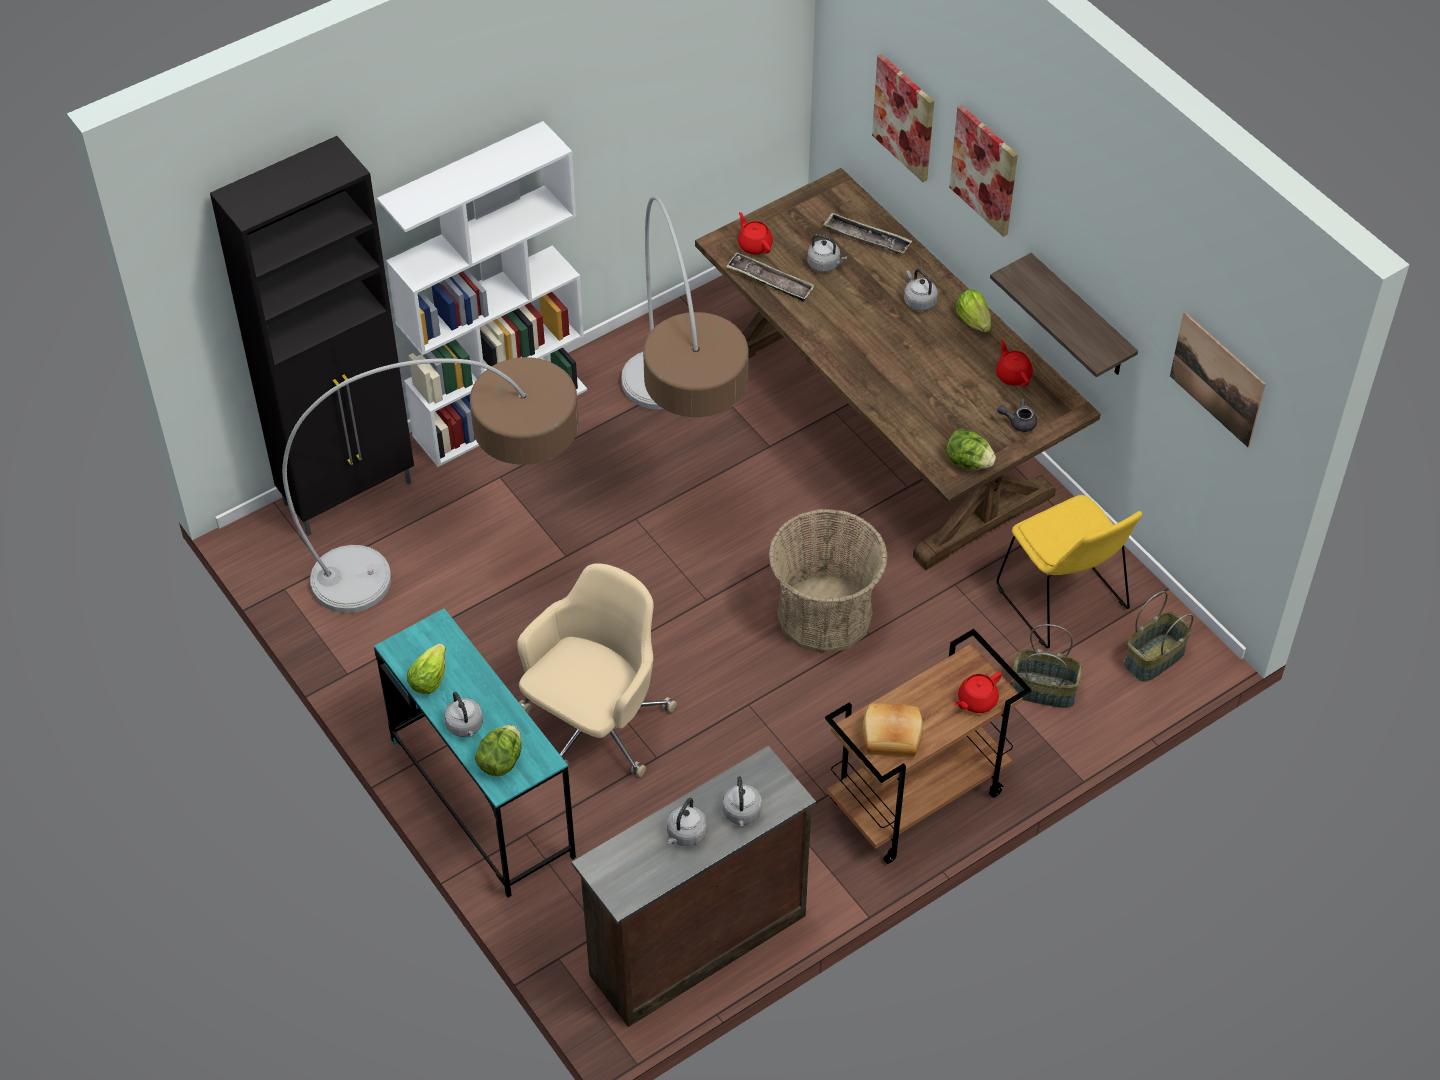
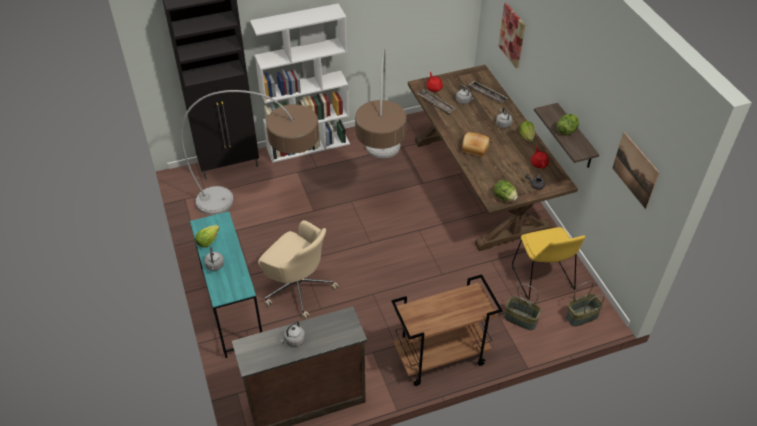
camera: 15 degrees right, 5 degrees down
lettuce [475,725,522,776] -> lettuce moved to [556,114,579,135]
beige office chair [517,563,677,777] -> beige office chair turned 75 degrees clockwise [258,220,339,319]
grey kettle [722,776,762,826] -> none
basket [768,508,888,654] -> none
bread [862,703,923,758] -> bread moved to [462,132,490,157]
picture [949,105,1018,237] -> none
red teapot [954,672,1002,713] -> none

